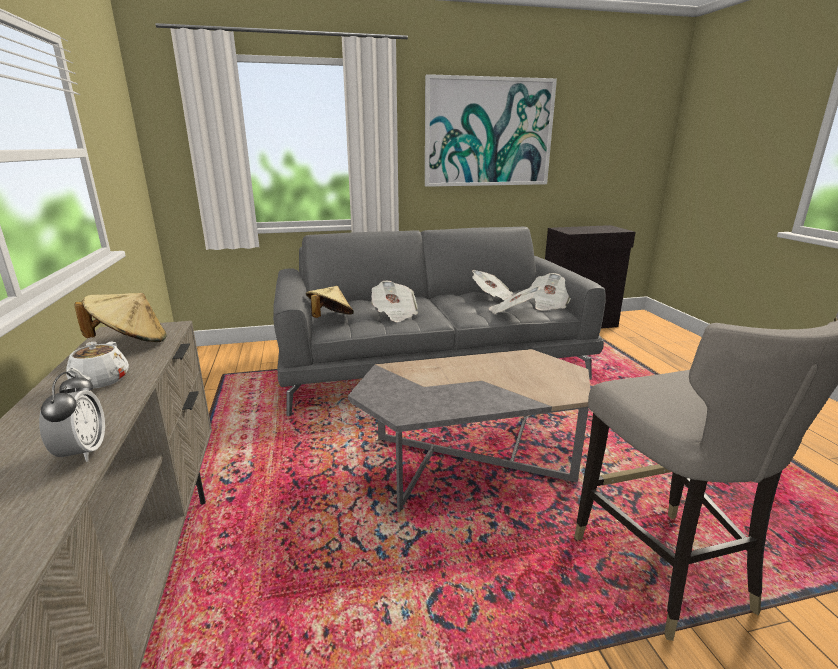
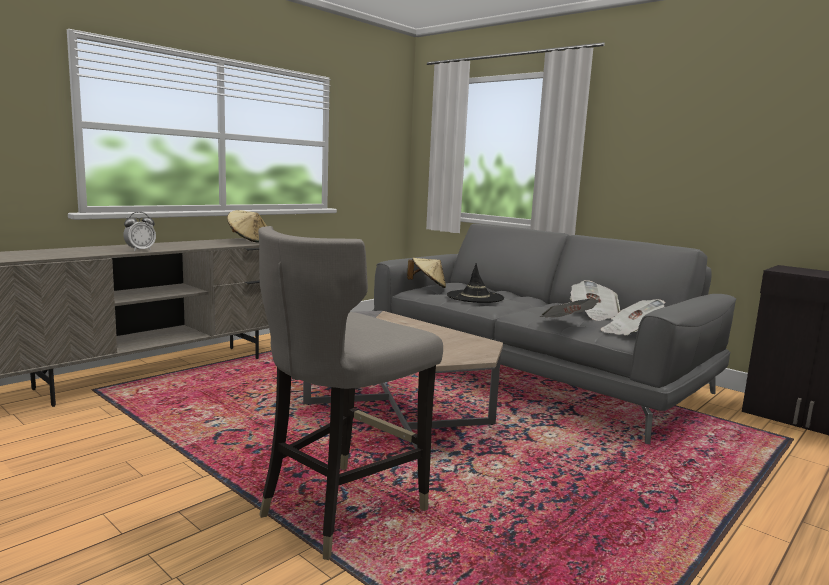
camera: 55 degrees right, 10 degrees down
white teapot [66,341,129,389] -> none
newspaper [371,281,418,322] -> black hat [447,263,504,303]
picture [425,74,557,187] -> none

